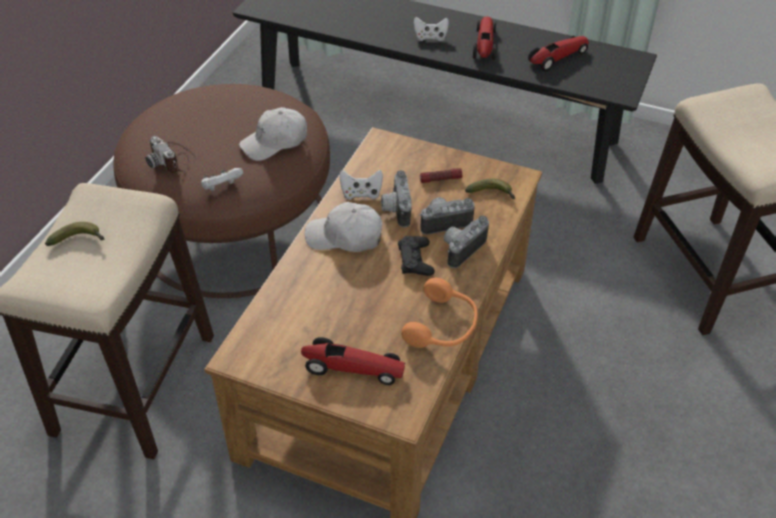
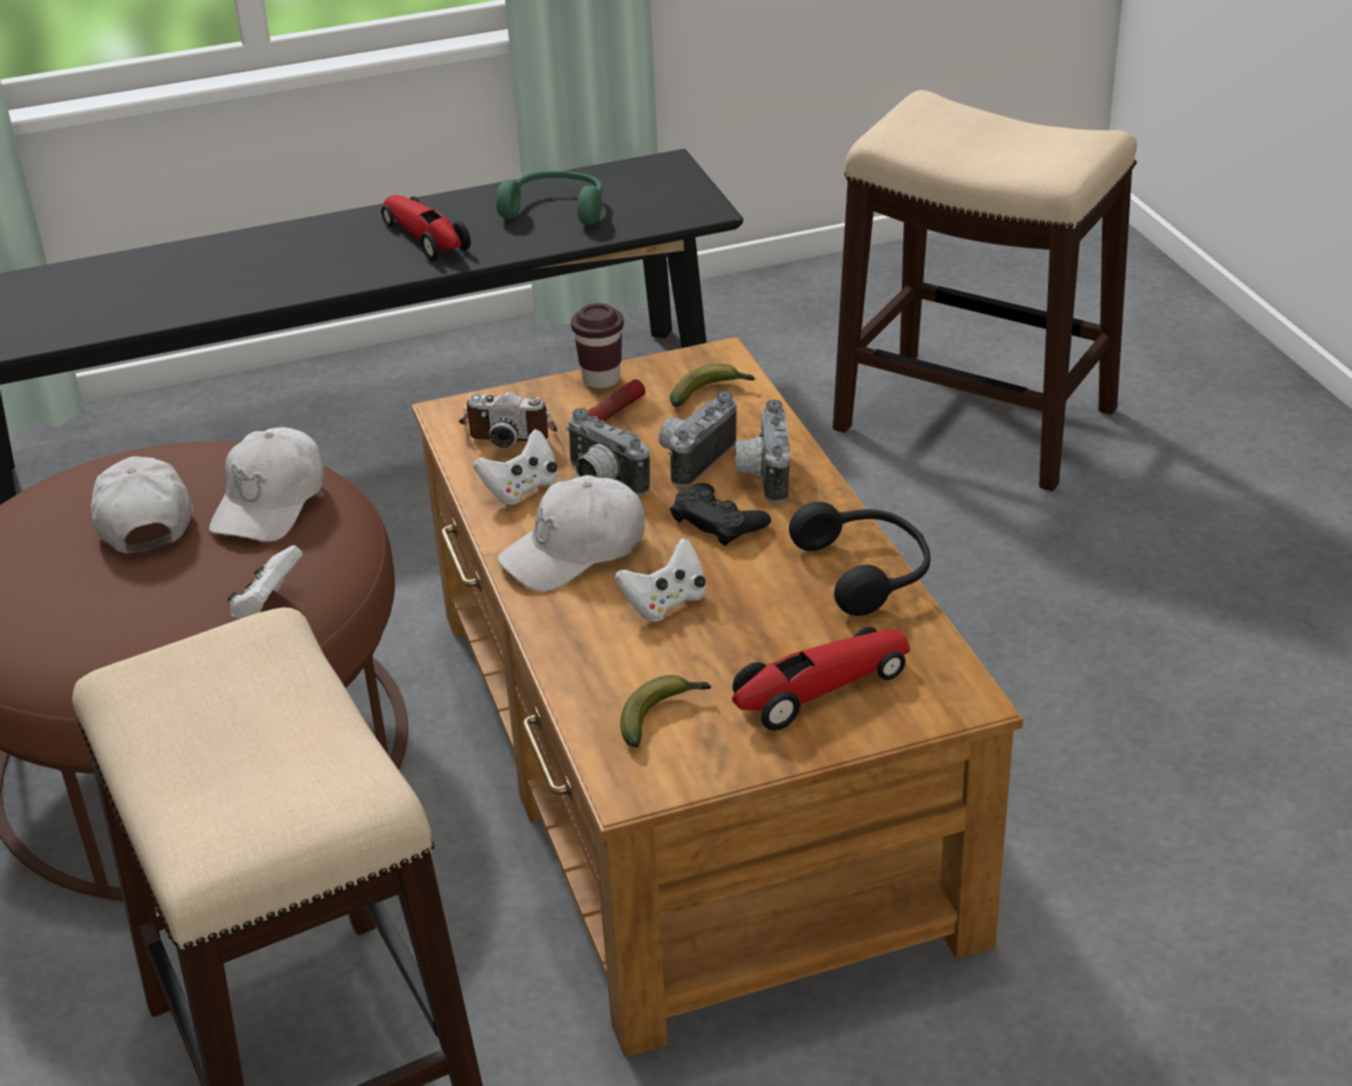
camera: 40 degrees left, 10 degrees down
banana [45,222,105,246] -> banana moved to [620,675,711,748]
camera [145,136,196,173] -> camera moved to [459,392,557,448]
orange headphones [401,278,478,348] -> black headphones [789,502,930,616]
white game controller [414,17,449,42] -> white game controller moved to [615,538,706,622]
toy car [528,36,589,72] -> green headphones [496,171,602,225]
none -> white cap [91,456,194,554]
none -> brown cup [571,303,624,389]

